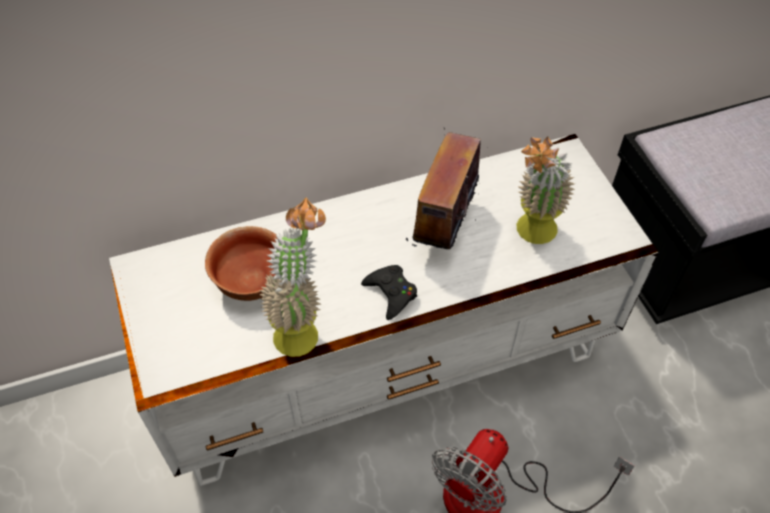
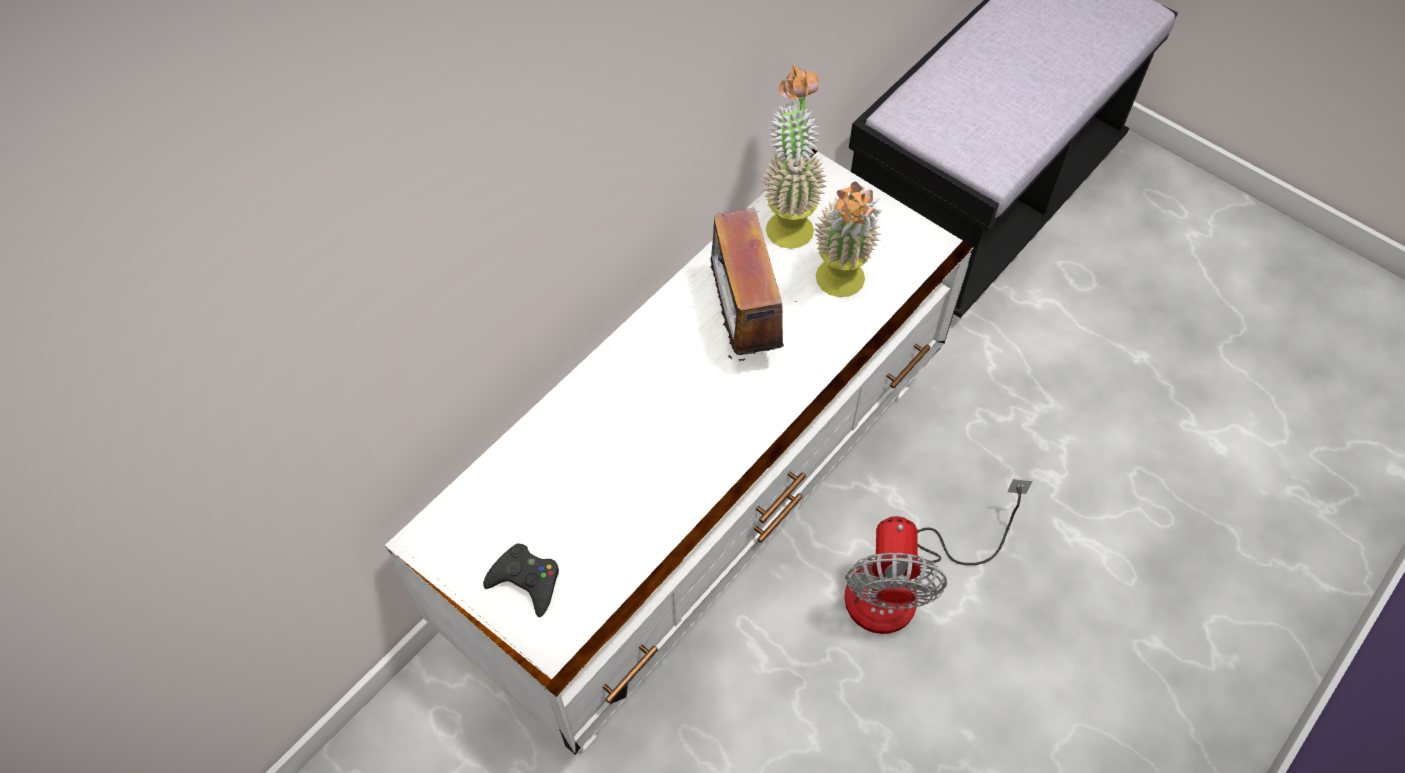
camera: 30 degrees left, 5 degrees up
bowl [205,226,278,301] -> none
potted plant [259,197,326,357] -> potted plant moved to [761,65,827,249]
black game controller [361,265,417,320] -> black game controller moved to [483,544,559,617]

